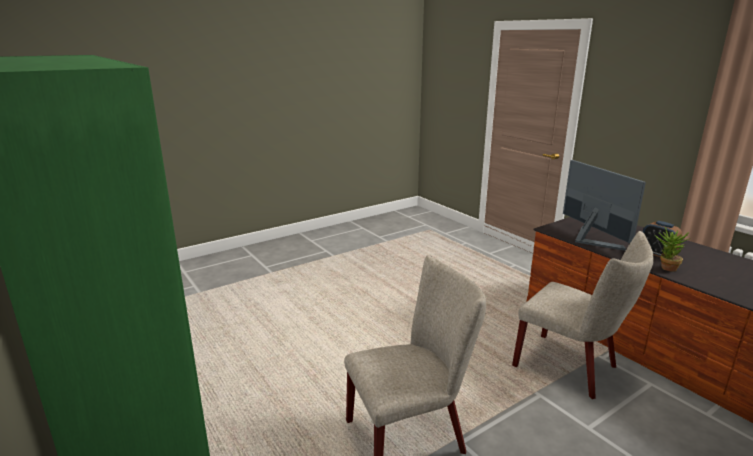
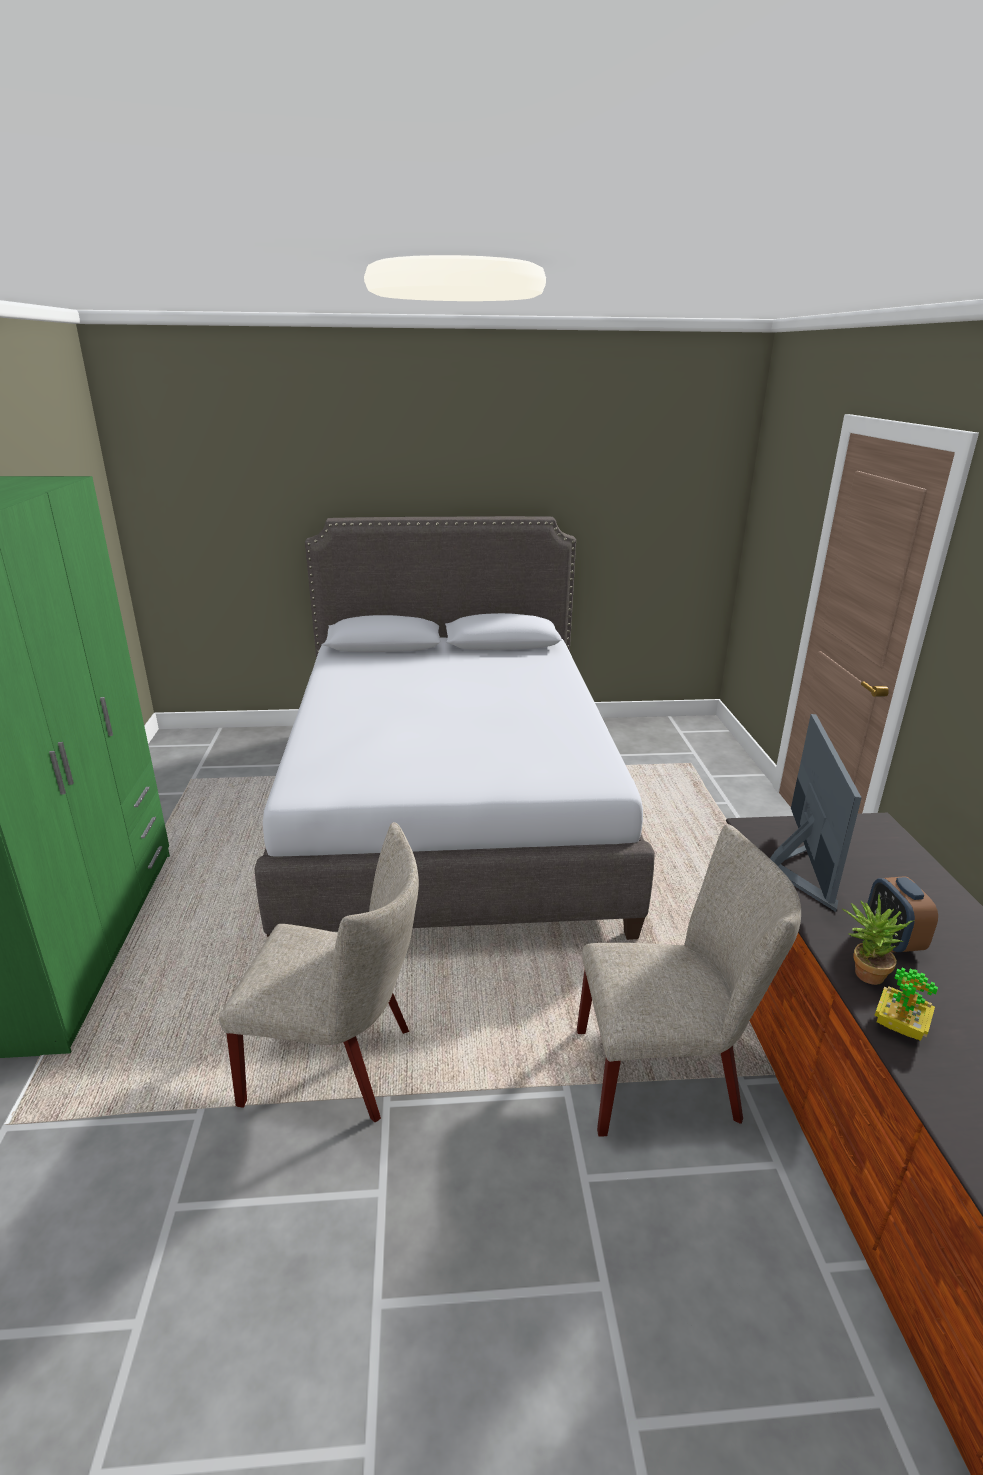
camera: 30 degrees right, 5 degrees up
beige chair [512,231,654,399] -> beige chair turned 75 degrees counterclockwise [577,824,801,1137]
none -> grey bed [255,516,655,940]
none -> potted plant [874,968,938,1041]

